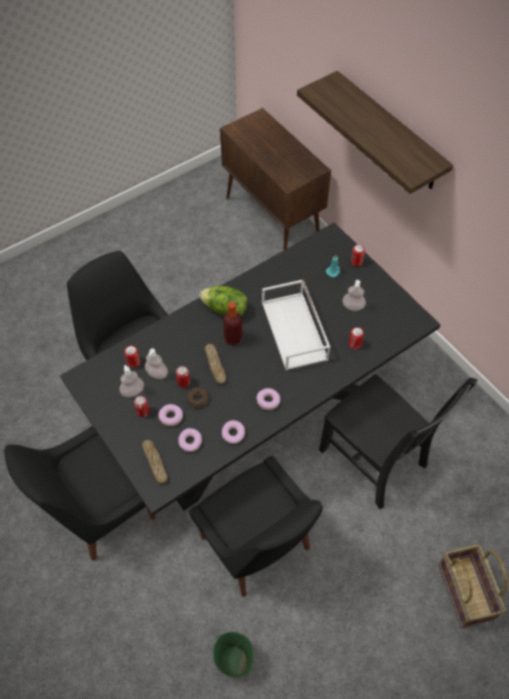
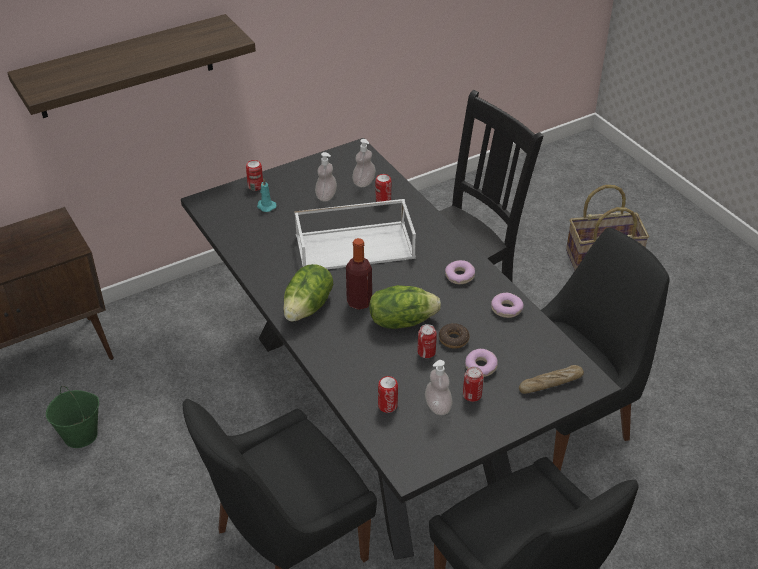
camera: 85 degrees left, 15 degrees down
soap dispenser [145,348,168,379] -> soap dispenser moved to [352,139,376,187]
donut [178,428,202,452] -> none
bread [205,344,226,384] -> lettuce [369,285,441,329]
green bucket [213,632,254,678] -> green bucket moved to [46,386,99,448]

